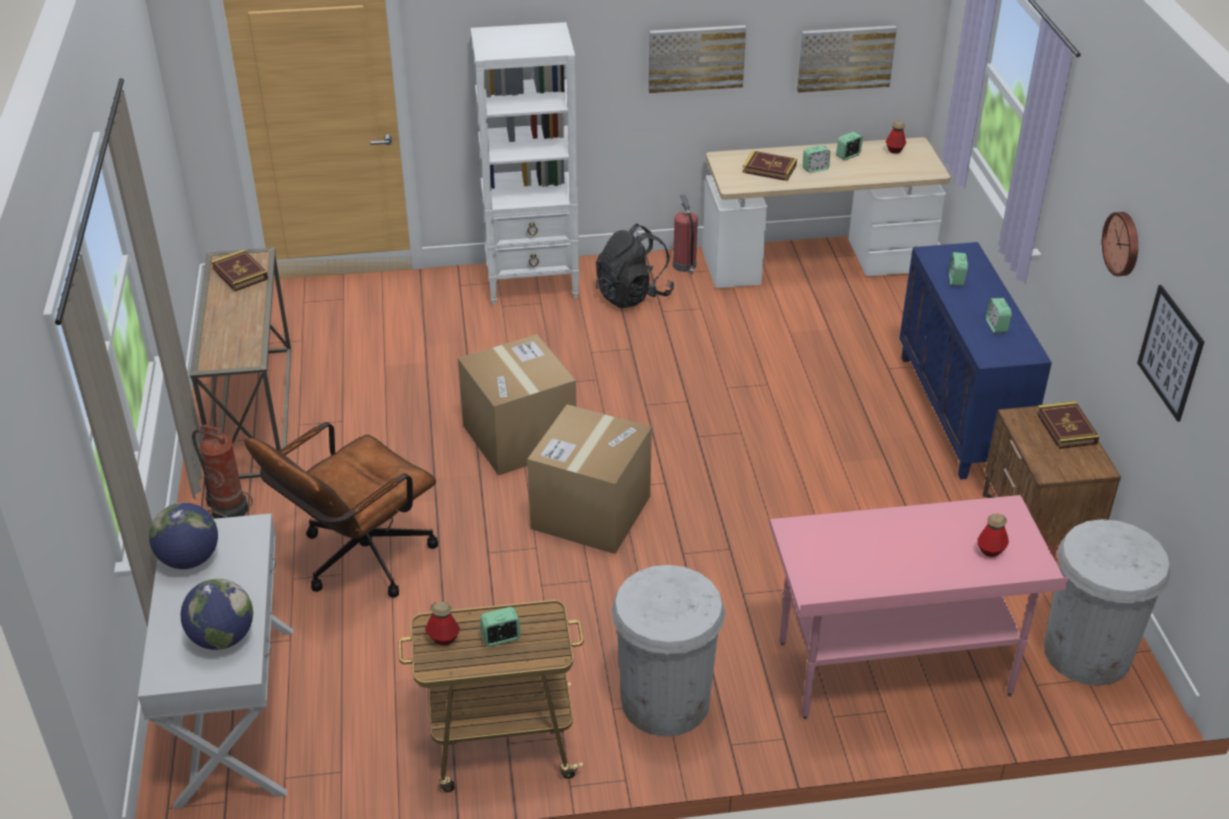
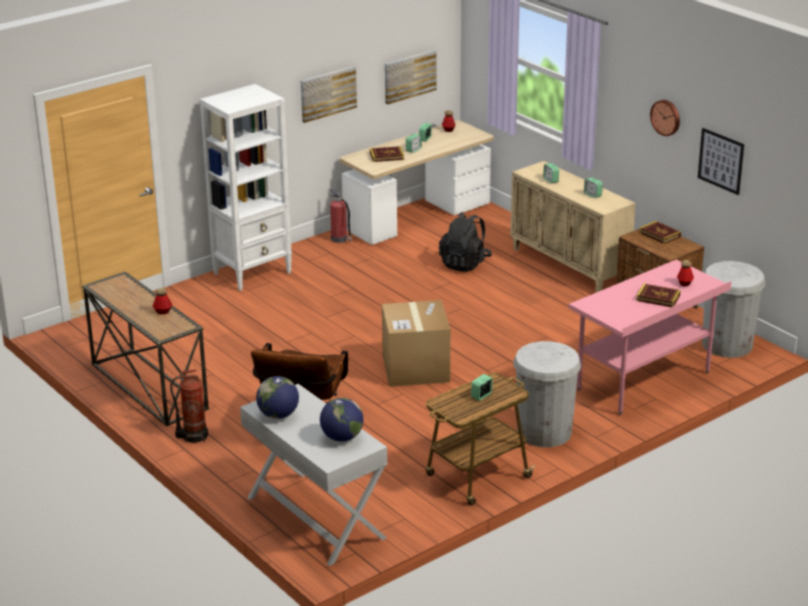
camera: 30 degrees left, 10 degrees down
book [211,249,268,291] -> book moved to [636,284,681,307]
bottle [425,602,460,645] -> bottle moved to [153,288,172,314]
cardboard box [458,334,576,476] -> none
black backpack [596,224,674,308] -> black backpack moved to [439,212,492,272]
blue cabinet [899,242,1052,480] -> beige cabinet [510,161,636,292]

